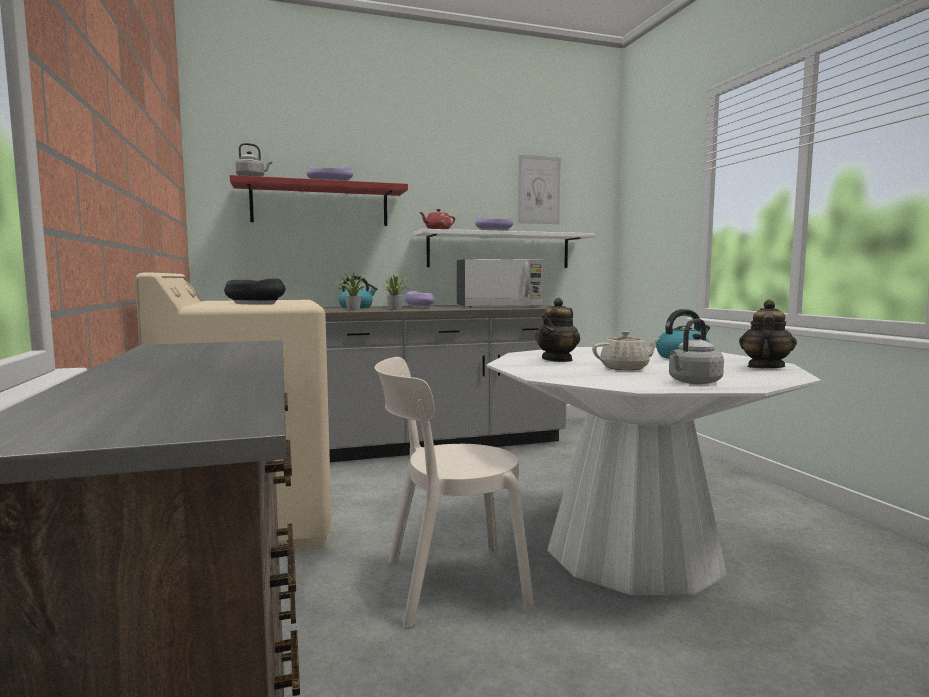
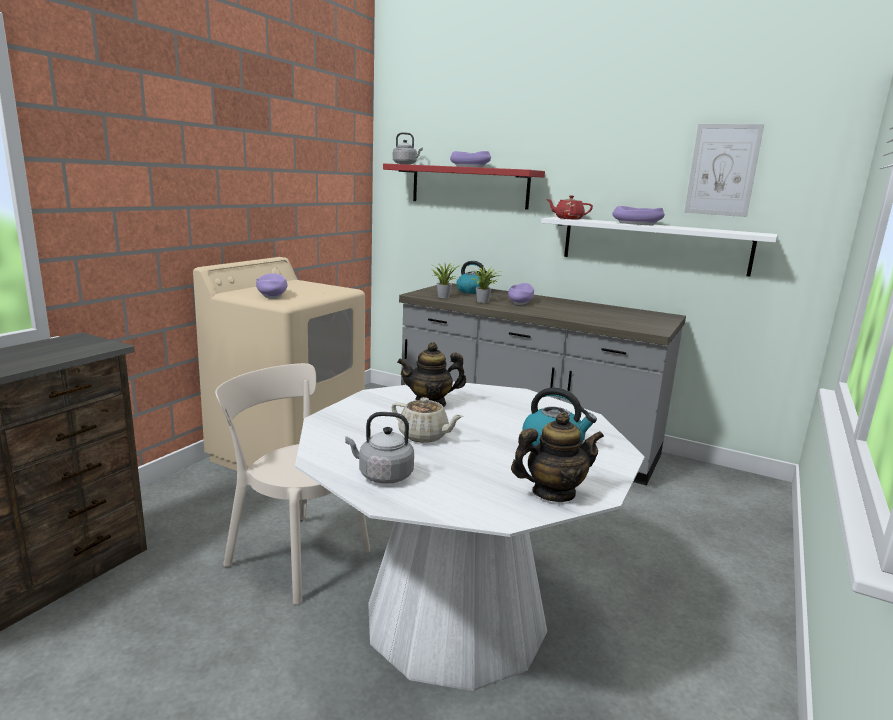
camera: 45 degrees right, 10 degrees up
black bowl [224,278,286,305] -> purple bowl [256,274,287,299]
microwave [457,259,542,308] -> none

